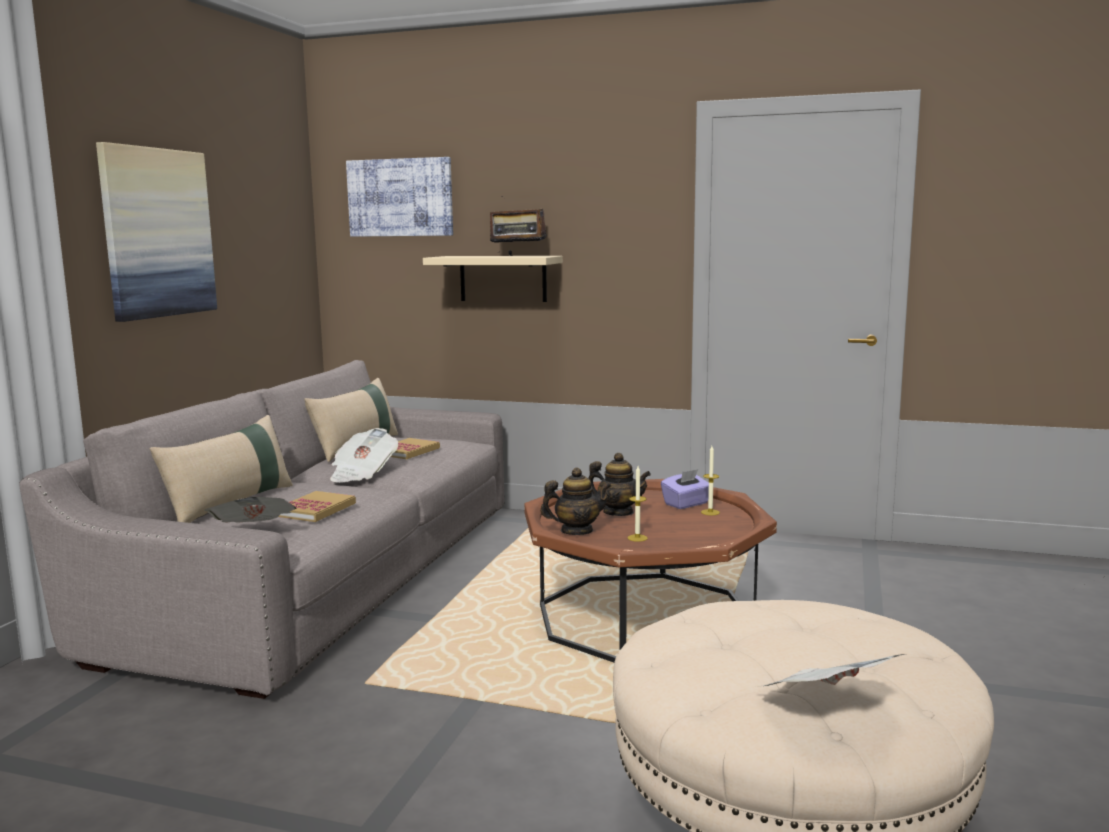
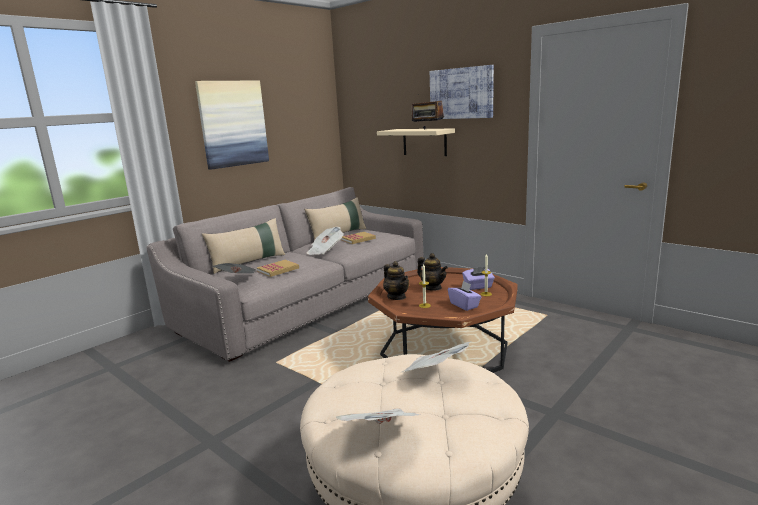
camera: 25 degrees right, 5 degrees up
picture [346,157,453,237] -> picture moved to [430,65,494,119]
teapot [540,467,611,535] -> teapot turned 45 degrees clockwise [383,261,409,300]
none -> newspaper [400,341,472,373]
none -> purple tissue box [448,281,481,311]

